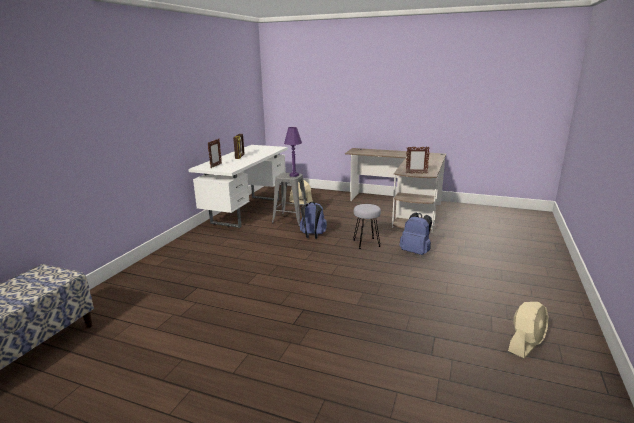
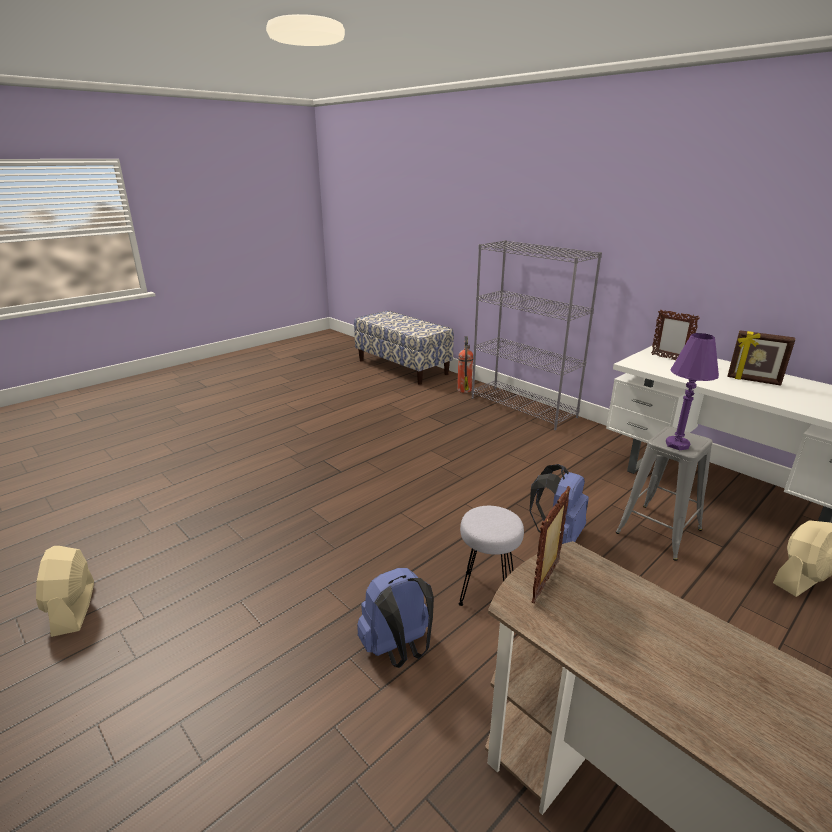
camera: 115 degrees right, 5 degrees up
none -> fire extinguisher [457,336,473,393]
none -> grey bookcase [472,240,602,430]

